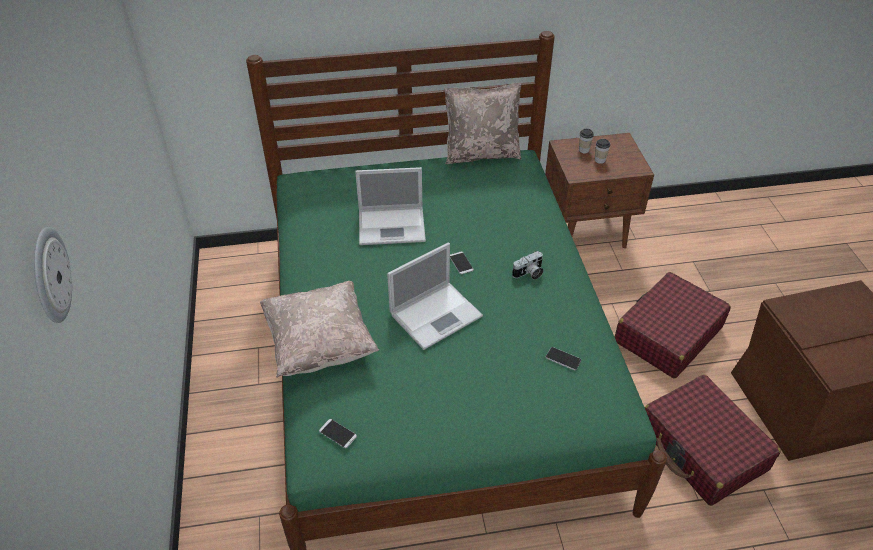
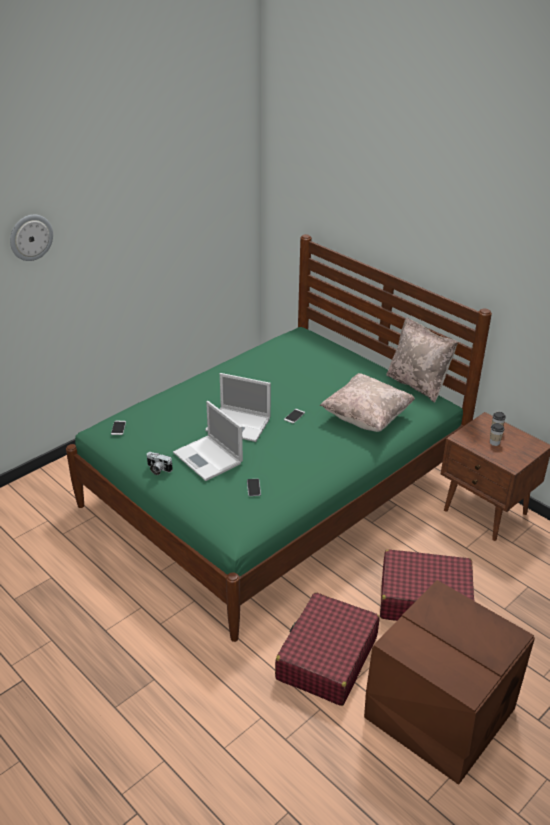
camera: 55 degrees right, 10 degrees down
beige pillow [260,281,379,378] -> beige pillow moved to [320,373,415,432]
laptop [355,167,426,245] -> laptop moved to [173,401,243,481]
camera [512,251,543,280] -> camera moved to [147,452,173,475]

